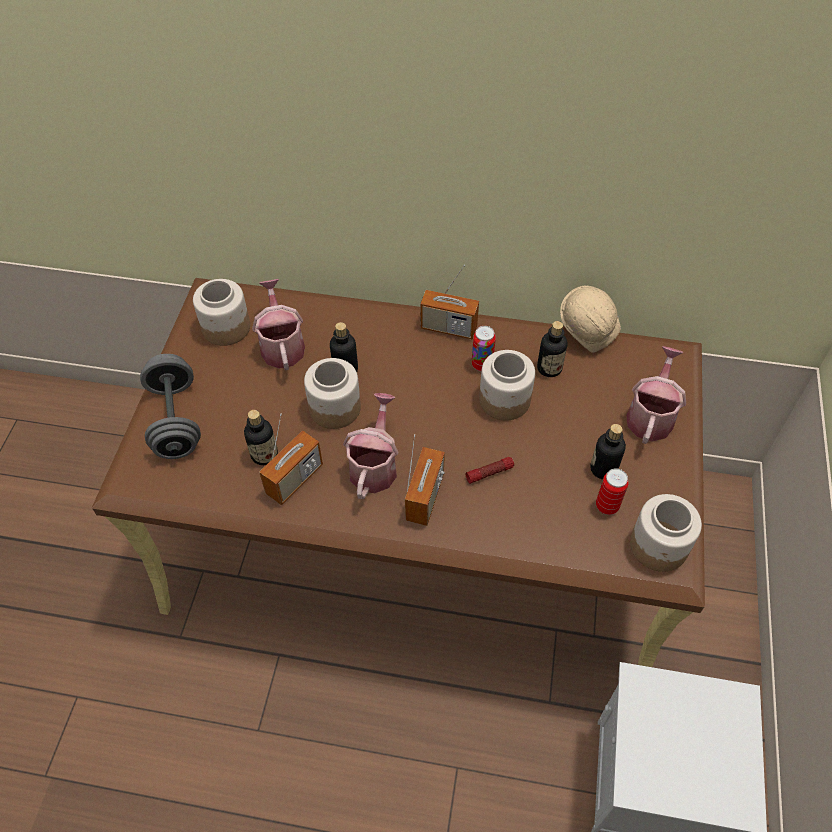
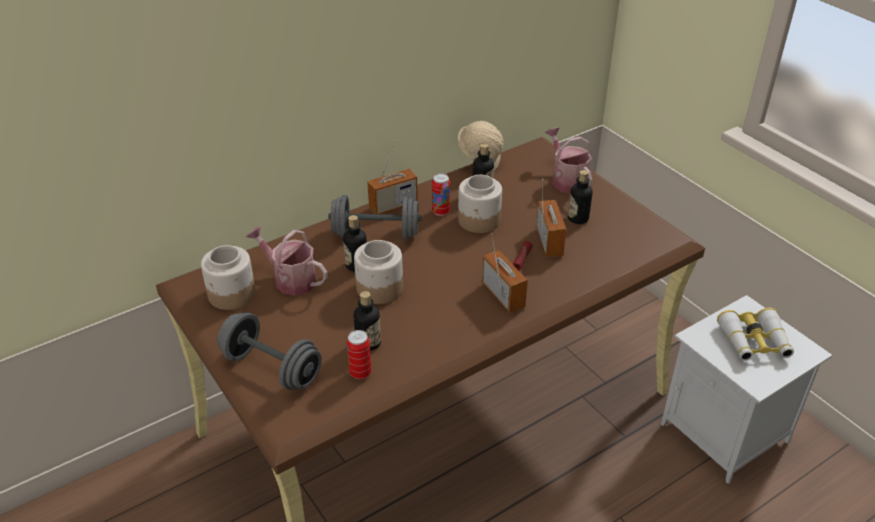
camera: 45 degrees left, 15 degrees down
radio [259,413,323,505] -> radio moved to [536,178,567,257]
watering can [343,393,399,499] -> none
can [596,468,629,515] -> can moved to [347,330,372,379]
jar [630,494,702,572] -> none
none -> grey dumbbell [329,195,422,239]
none -> binoculars [717,307,794,361]

